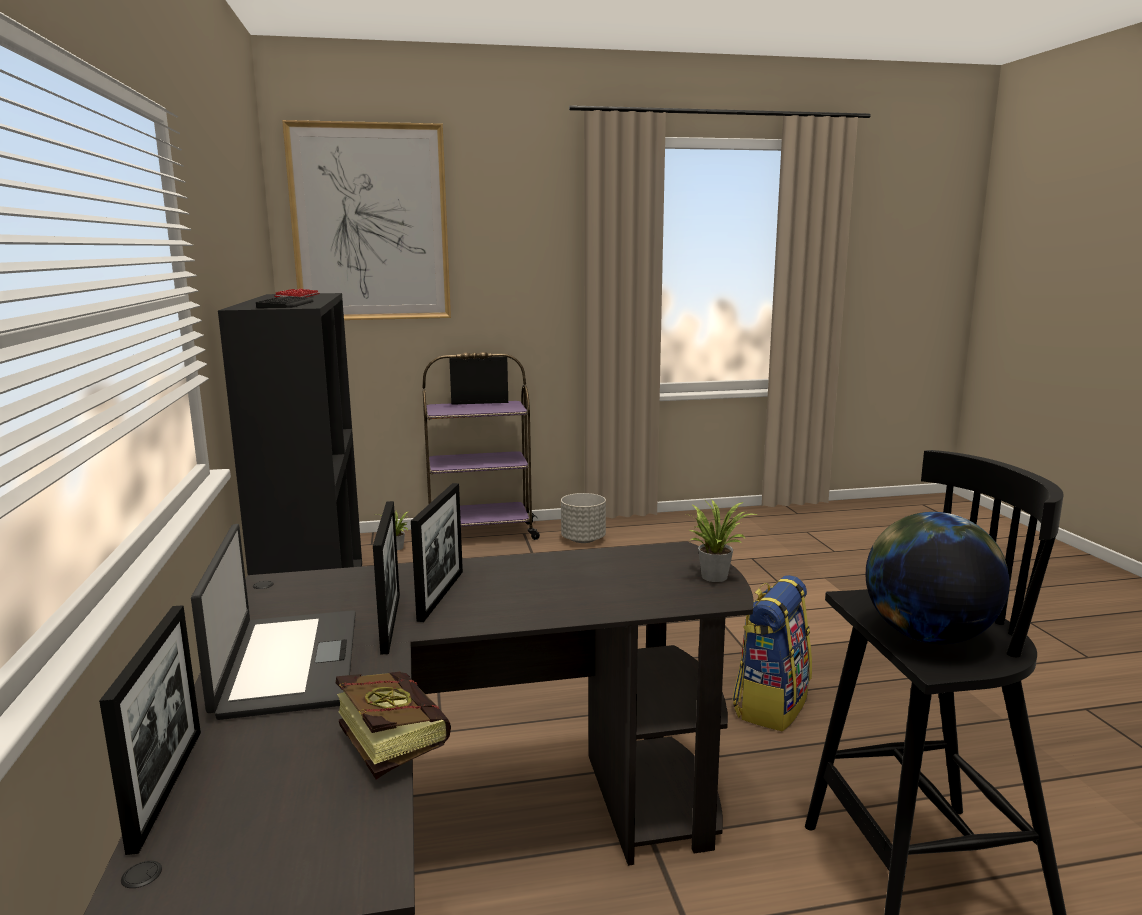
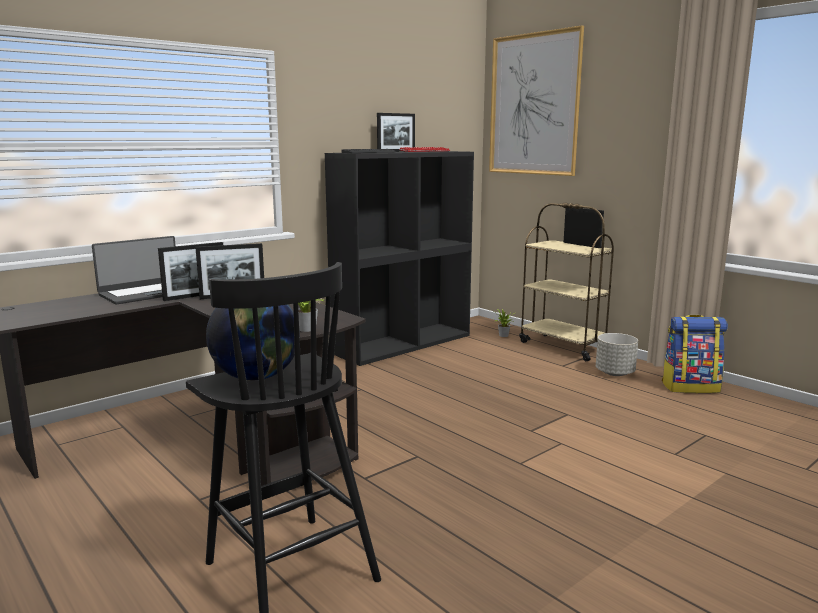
camera: 60 degrees right, 0 degrees up
picture frame [99,605,201,855] -> picture frame moved to [377,113,415,152]
book [336,672,451,779] -> none
purple cart [422,352,540,540] -> beige cart [519,203,614,361]
backpack [732,575,812,731] -> backpack moved to [662,315,728,393]

